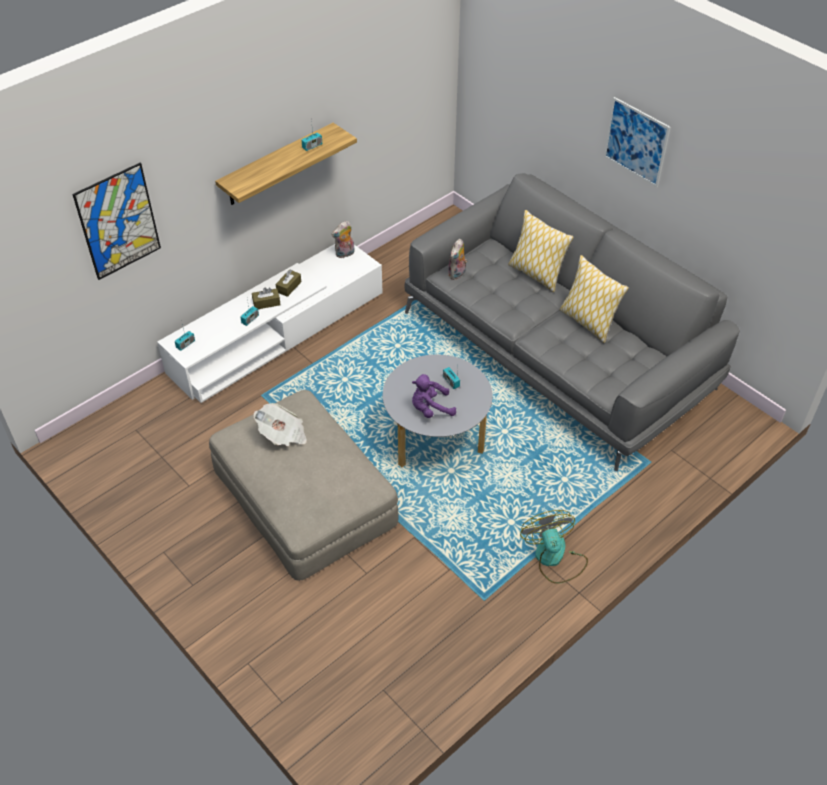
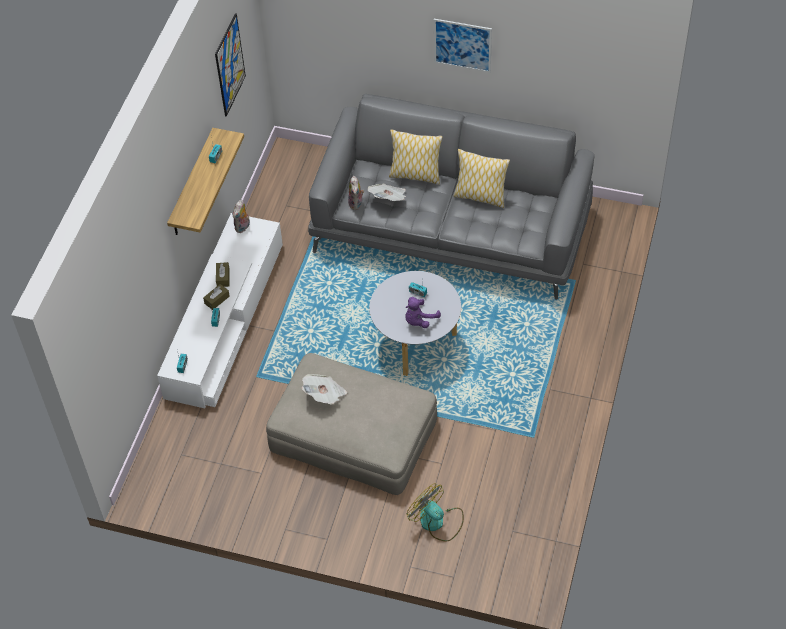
camera: 30 degrees left, 5 degrees up
picture [72,163,161,280] -> picture moved to [215,13,246,117]
fan [520,510,588,584] -> fan moved to [407,483,464,541]
none -> newspaper [368,183,406,201]

